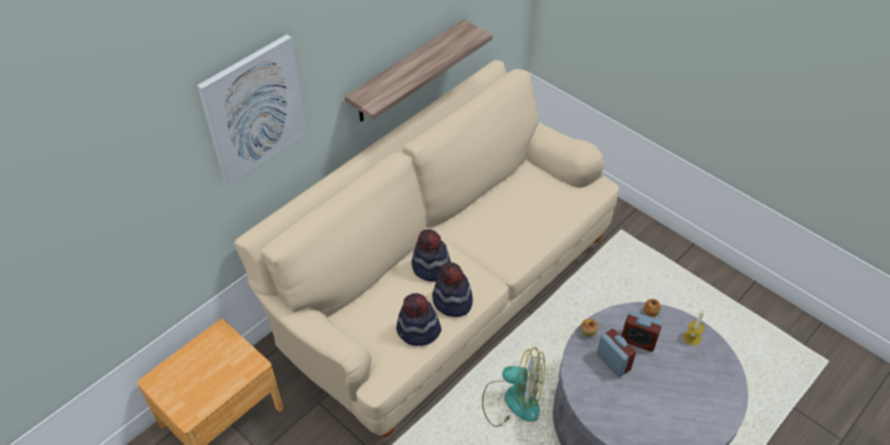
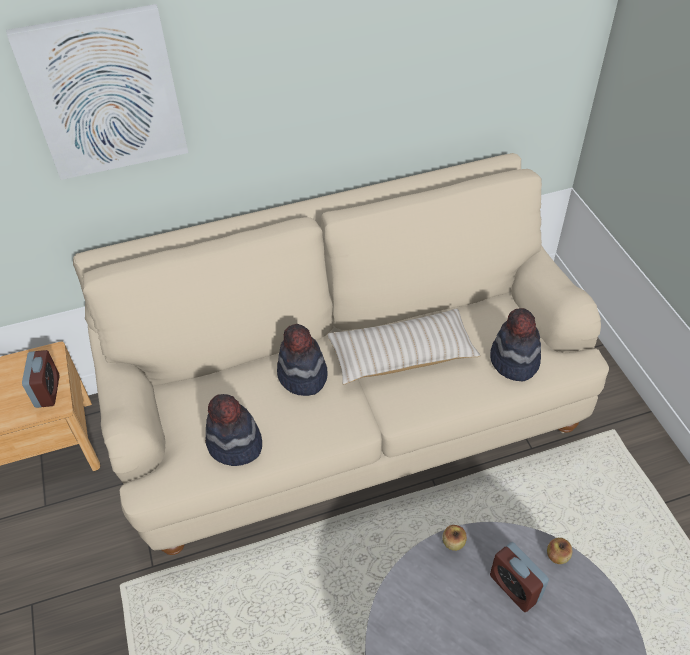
camera: 30 degrees right, 0 degrees up
shelf [345,19,492,122] -> none
hat [432,262,473,317] -> hat moved to [490,308,541,382]
fan [482,347,545,427] -> none
alarm clock [597,329,636,377] -> alarm clock moved to [22,350,60,408]
candle [683,309,704,345] -> none
none -> beige pillow [327,308,481,384]

